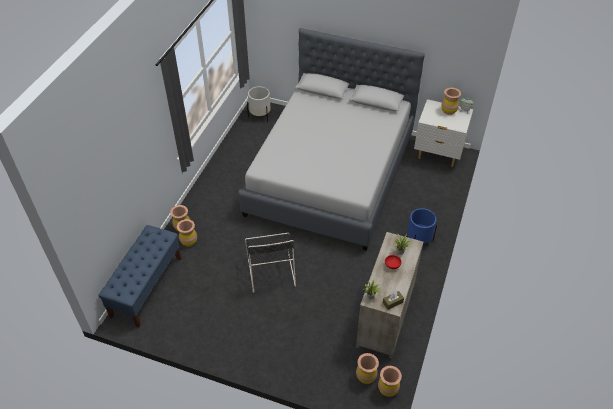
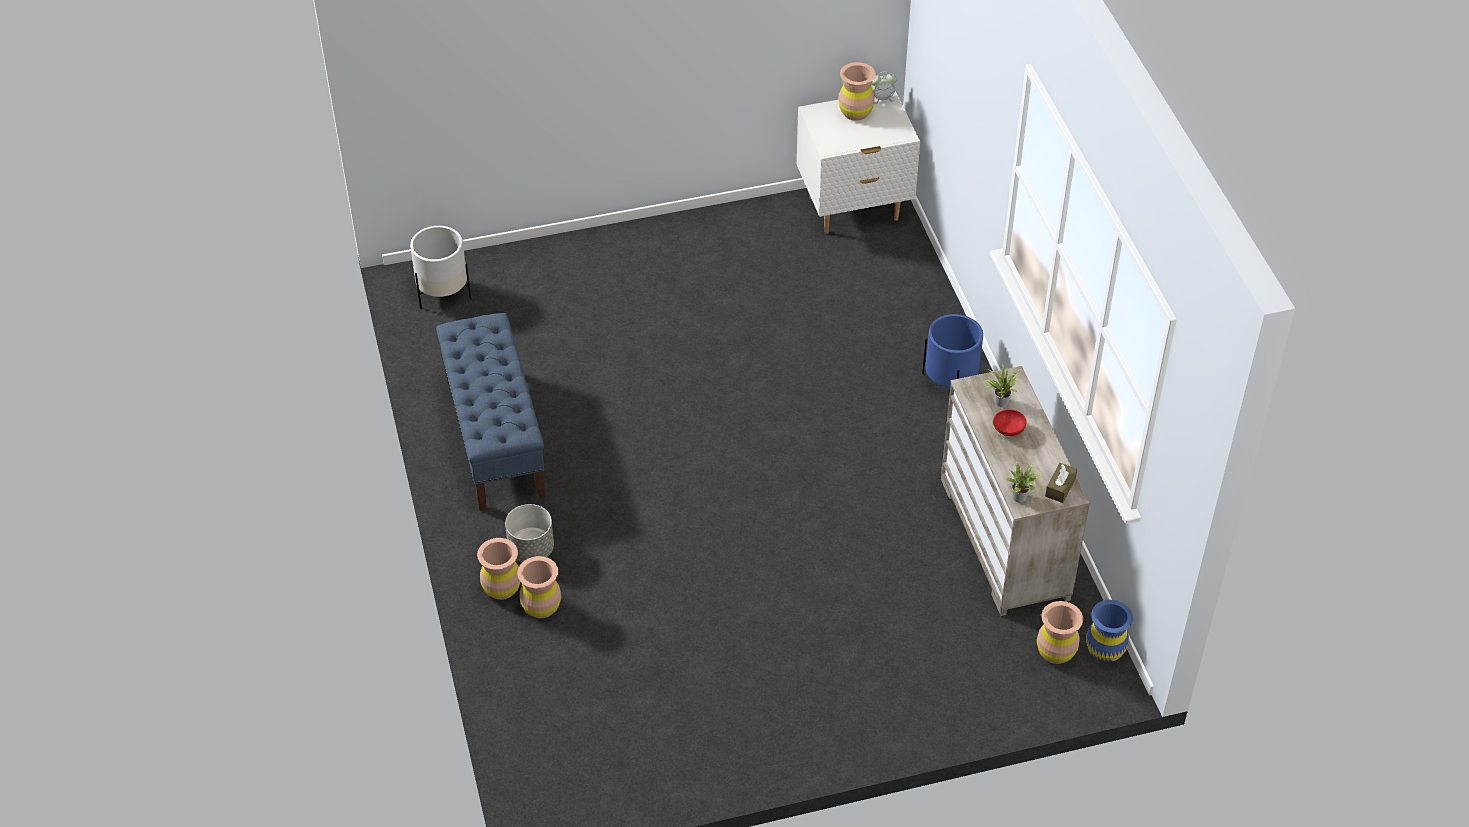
camera: 35 degrees left, 0 degrees up
blue bench [98,225,182,327] -> blue bench moved to [436,313,545,511]
grey bed [239,28,425,251] -> none
black chair [245,233,296,293] -> none
brown vase [378,366,402,397] -> blue vase [1086,600,1133,663]
none -> grey planter [505,504,554,562]

